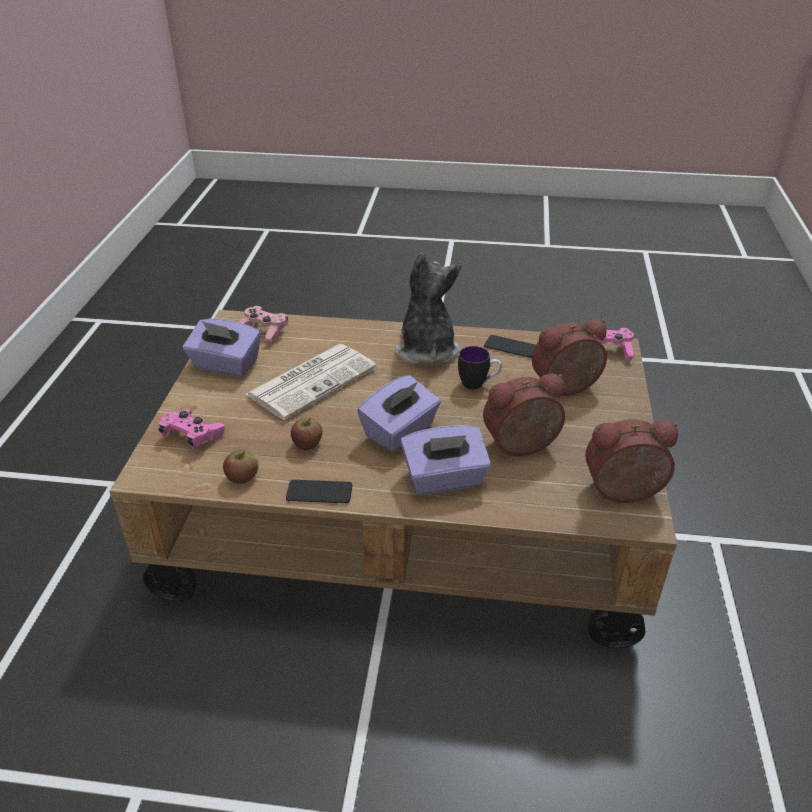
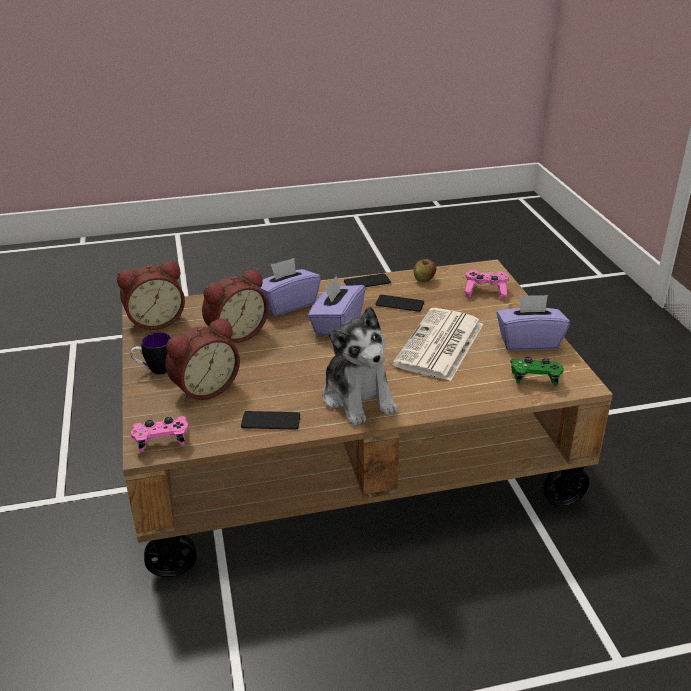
camera: 160 degrees right, 5 degrees down
pink game controller [239,306,288,345] -> green game controller [510,357,564,386]
apple [291,418,323,450] -> phone [376,295,424,312]
mug [458,346,502,390] -> mug moved to [130,332,171,375]

